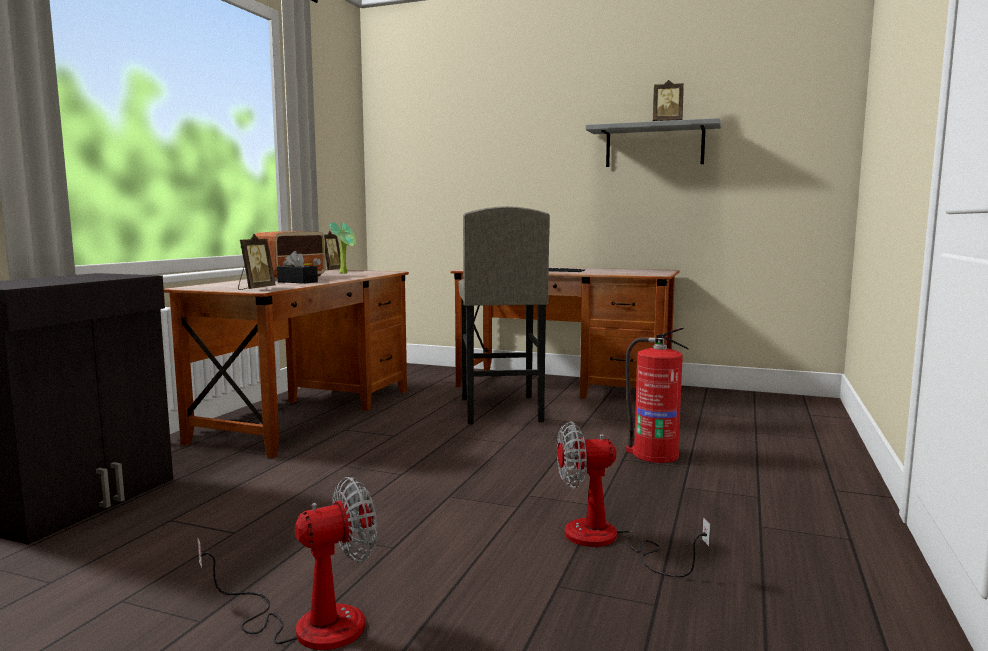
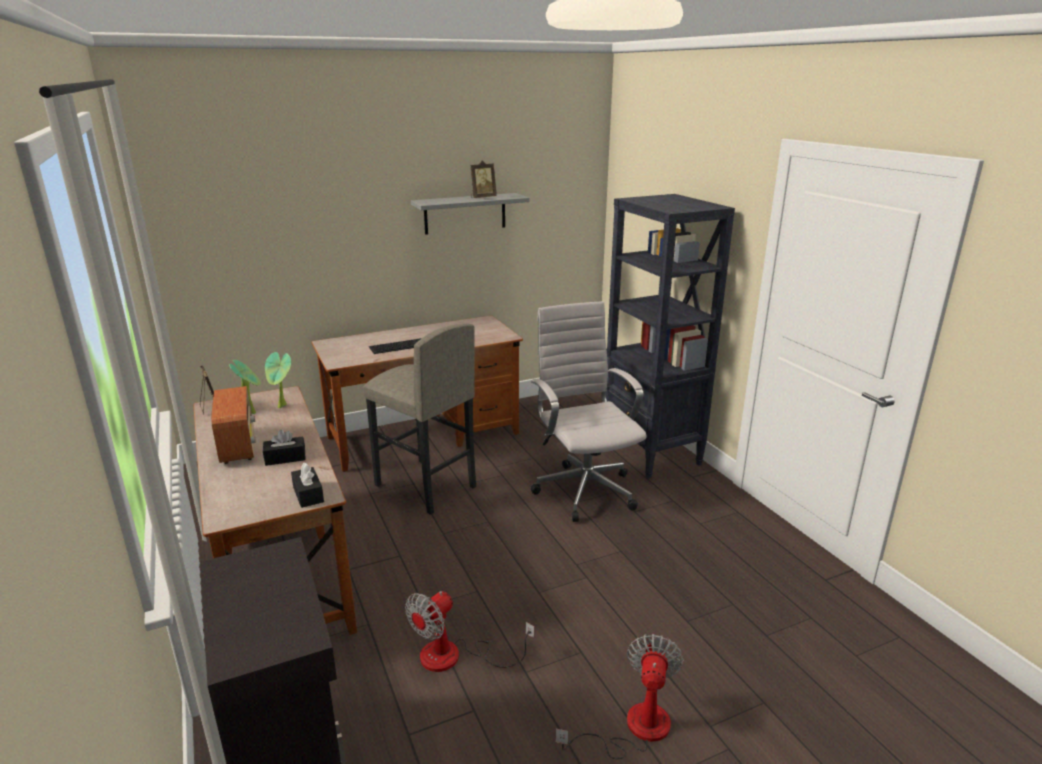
camera: 45 degrees left, 15 degrees up
picture frame [238,234,276,290] -> black tissue box [291,462,324,508]
fan [557,422,711,577] -> fan moved to [405,591,534,672]
fire extinguisher [626,328,689,463] -> white office chair [530,301,647,522]
none -> potted plant [265,352,291,408]
none -> black bookcase [606,194,735,479]

